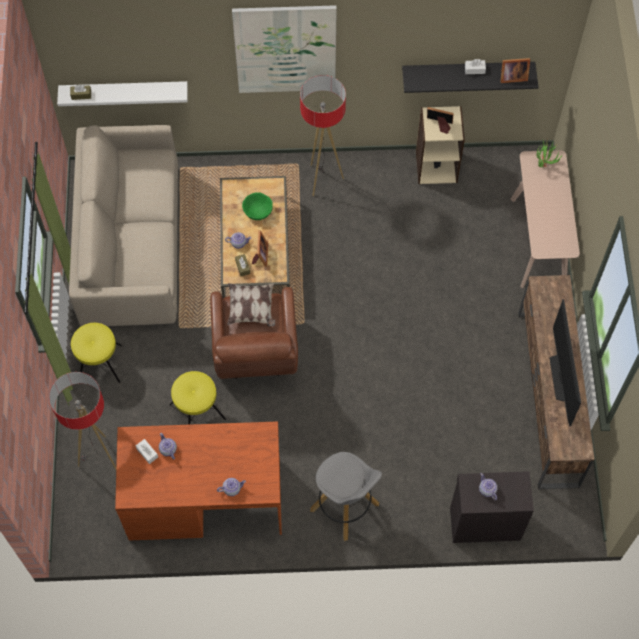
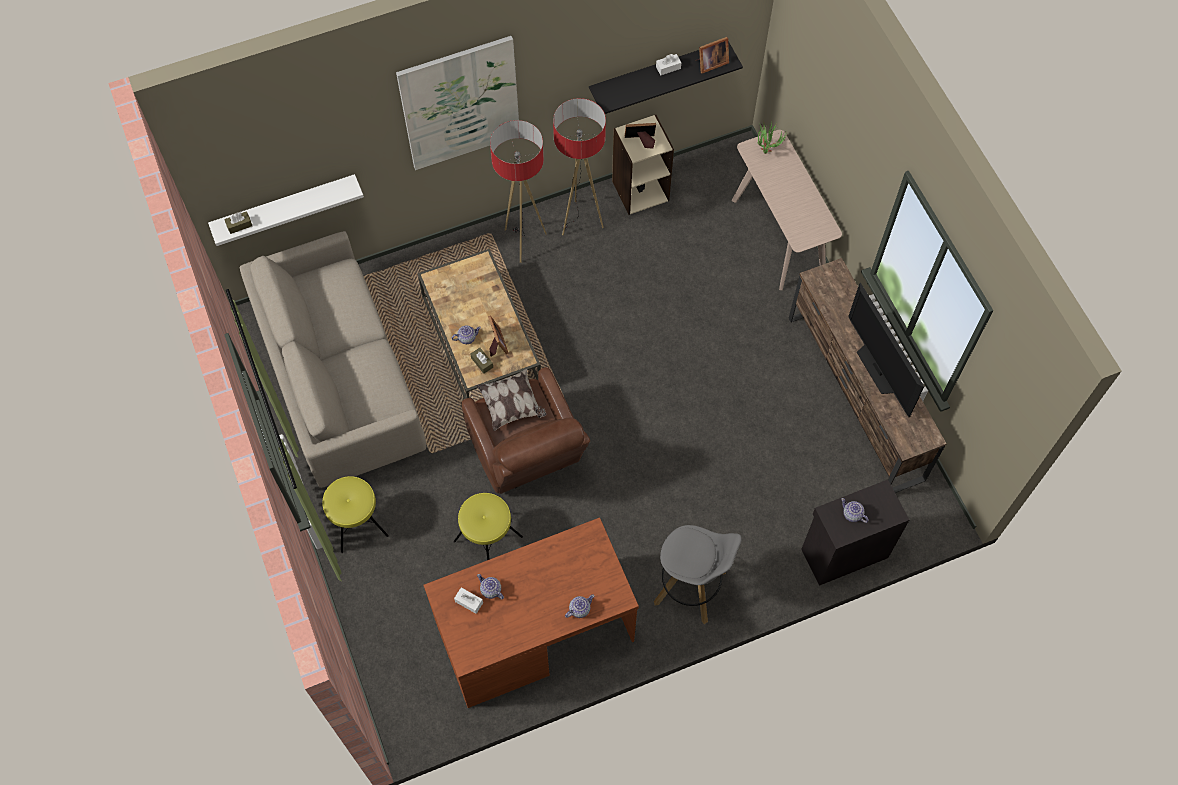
camera: 20 degrees left, 0 degrees up
floor lamp [49,372,116,470] -> floor lamp moved to [553,98,606,235]
green bowl [242,192,273,220] -> none

